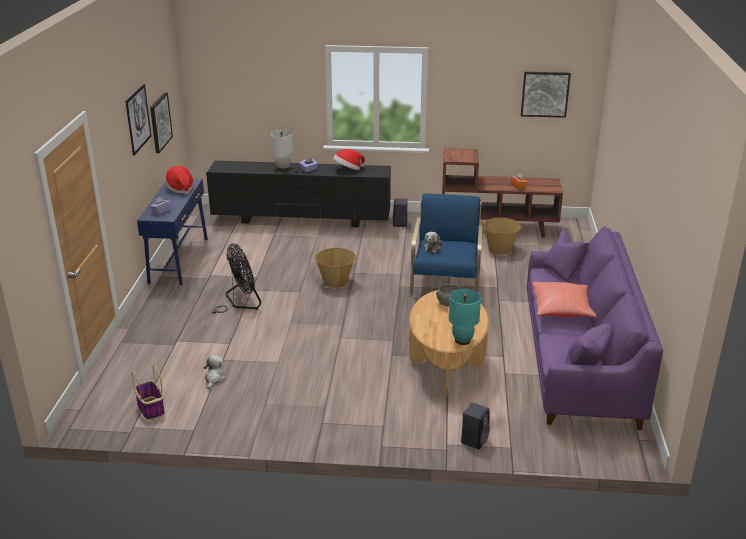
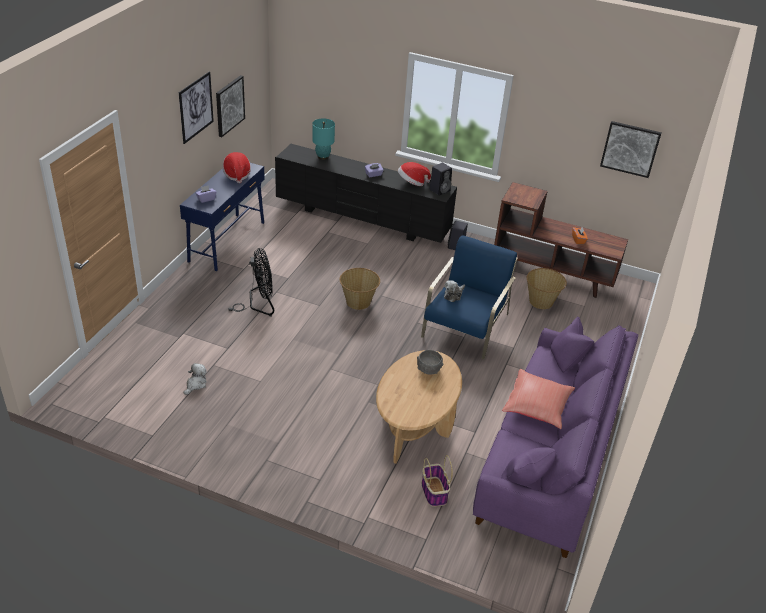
camera: 15 degrees right, 10 degrees up
basket [132,365,165,420] -> basket moved to [422,455,453,507]
white table lamp [270,130,293,171] -> none
turquoise table lamp [448,289,481,345] -> turquoise table lamp moved to [312,118,335,160]
black speaker [461,403,490,449] -> black speaker moved to [430,163,452,196]

